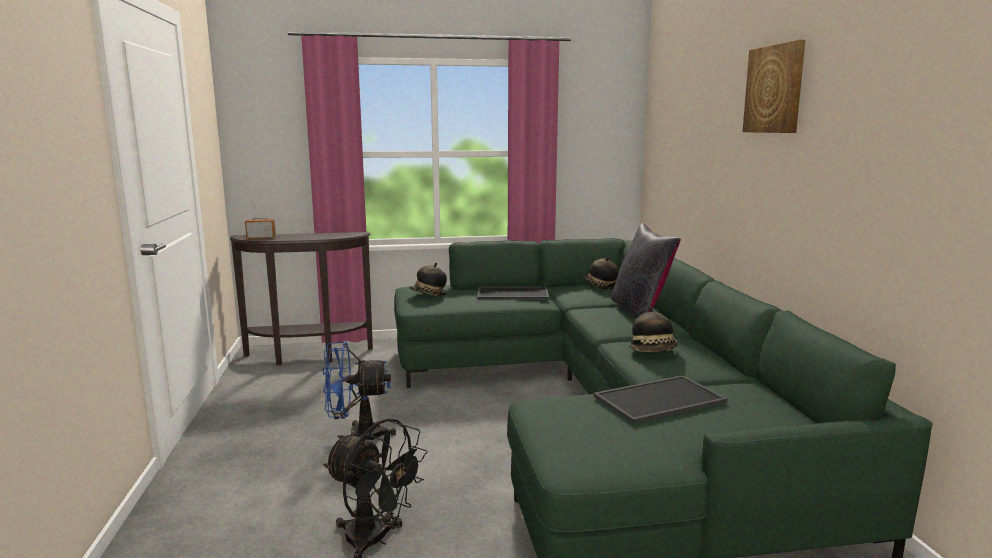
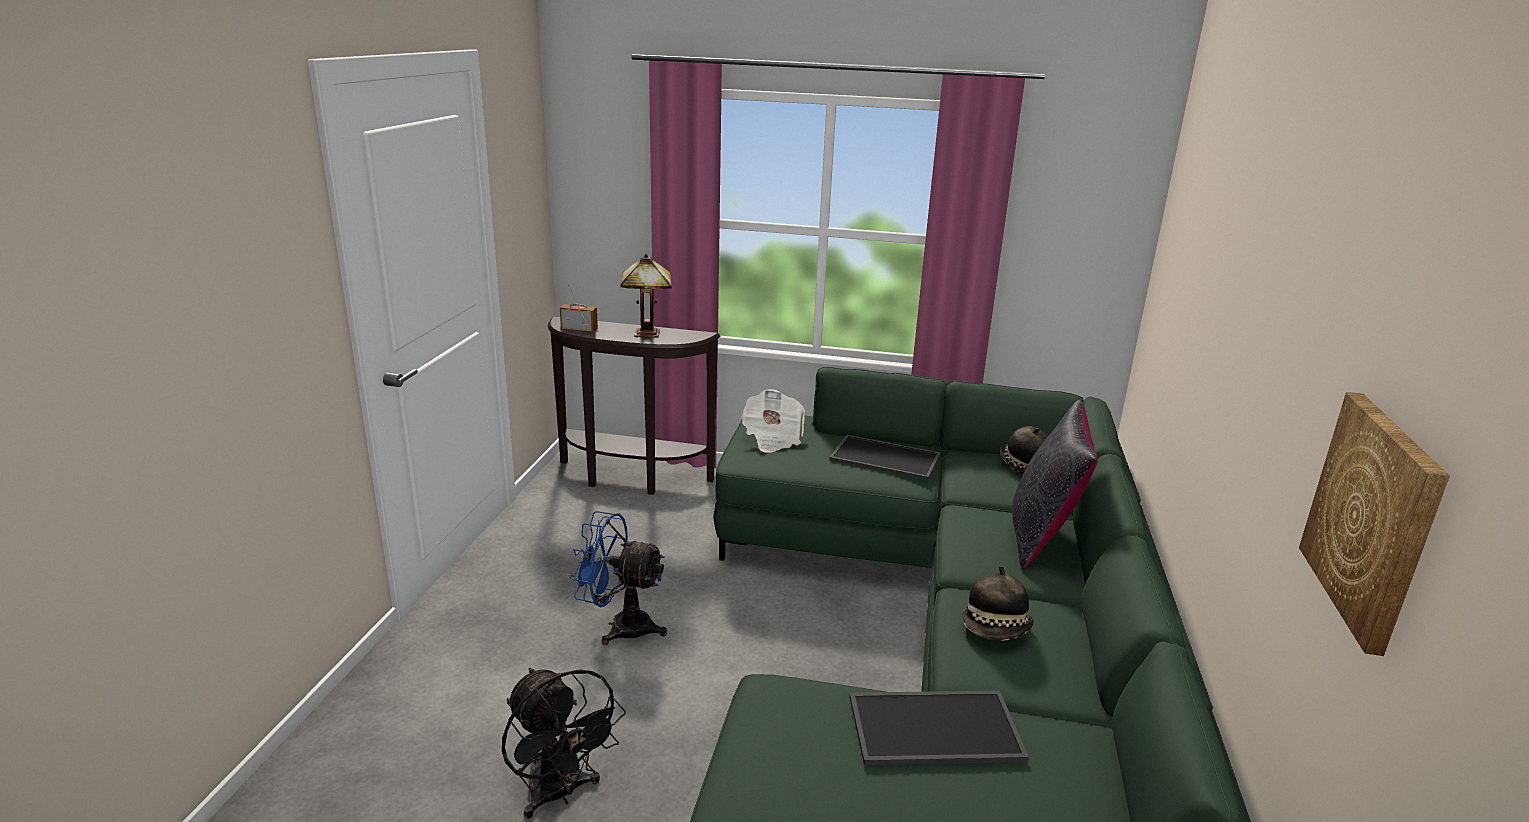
camera: 20 degrees right, 10 degrees up
hat [409,263,447,296] -> newspaper [741,389,805,453]
picture [743,40,806,133] -> picture moved to [1299,392,1450,656]
none -> table lamp [620,254,672,337]

